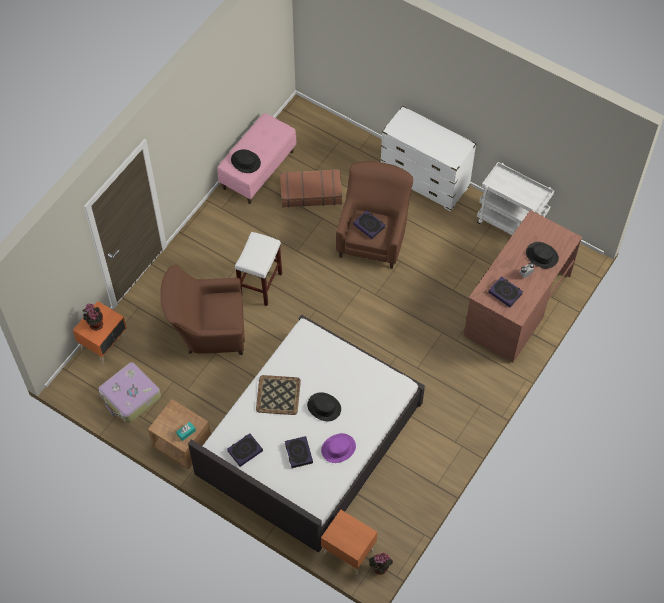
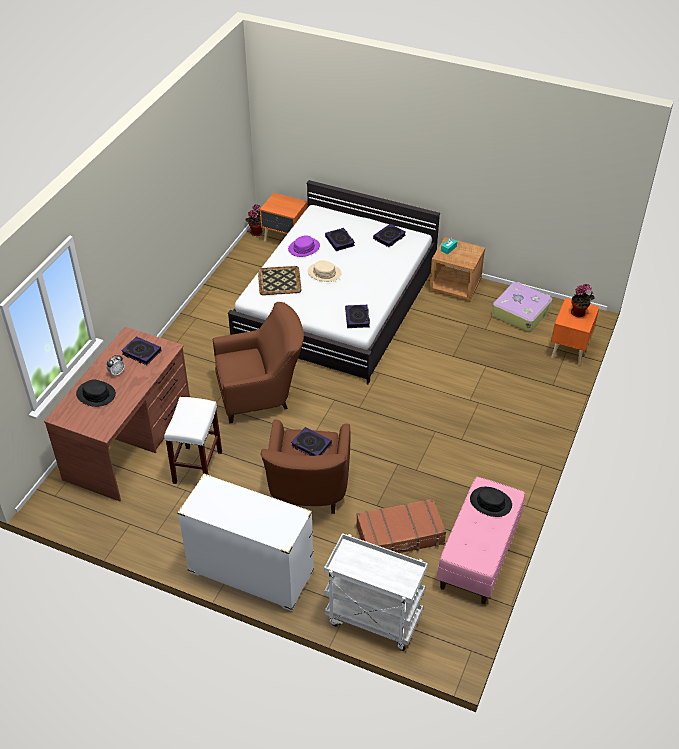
camera: 170 degrees right, 15 degrees down
brown armchair [160,265,245,355] -> brown armchair moved to [213,302,304,423]
white stool [235,232,282,306] -> white stool moved to [164,397,222,484]
tray [256,375,301,415] -> tray moved to [258,266,301,295]
black hat [307,392,341,421] -> beige hat [308,261,342,282]
white cart [477,162,554,235] -> white cart moved to [324,533,428,651]
none -> book [345,305,370,328]

